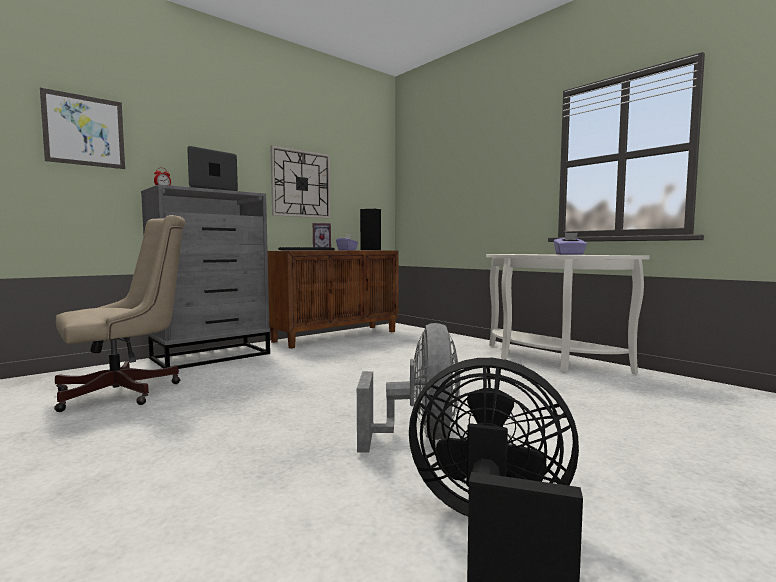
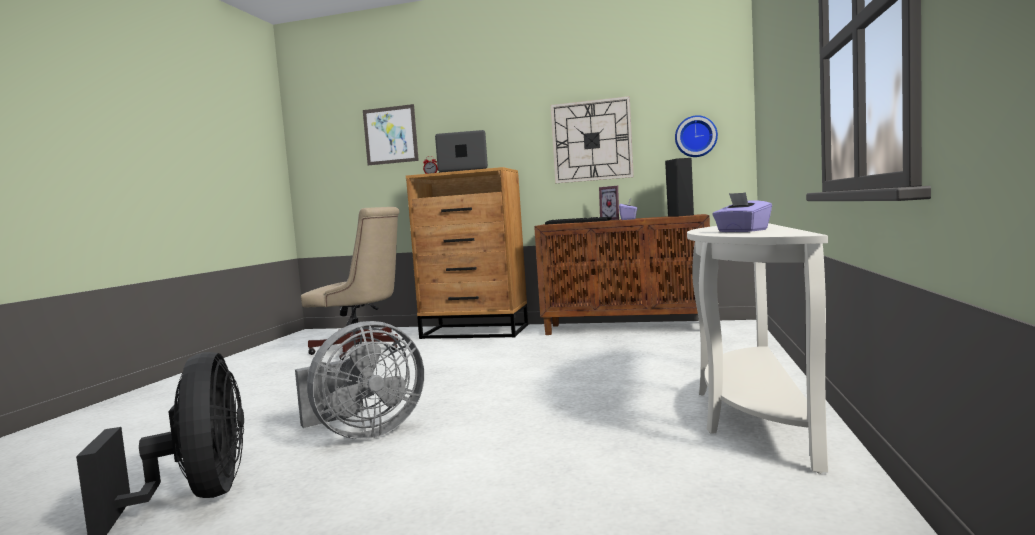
camera: 55 degrees right, 0 degrees up
grey dresser [141,184,270,369] -> brown dresser [406,167,528,339]
none -> wall clock [675,115,718,157]

